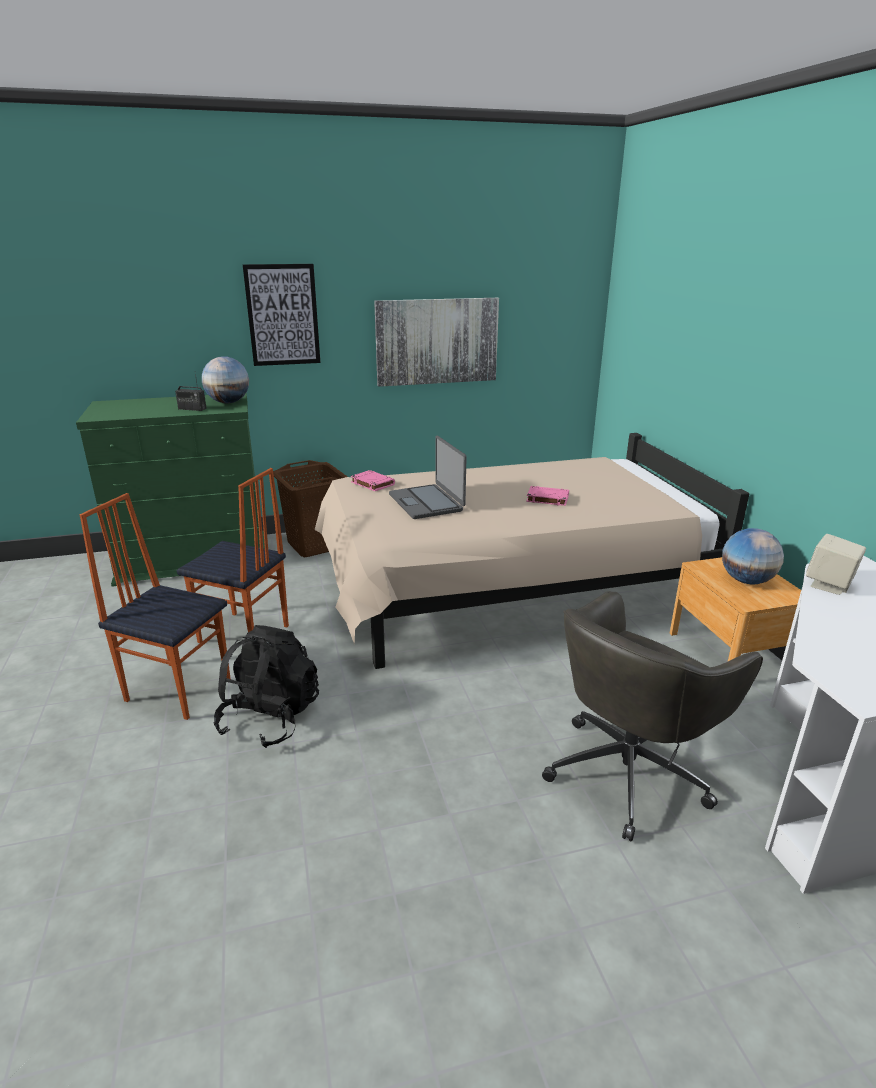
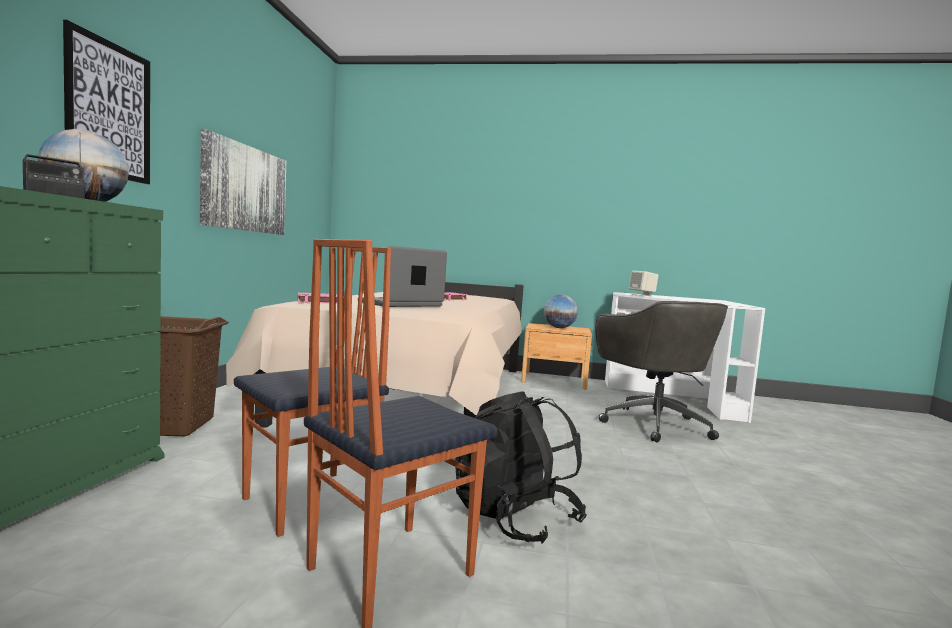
camera: 65 degrees left, 20 degrees down
laptop [389,435,467,519] -> laptop turned 135 degrees clockwise [362,246,447,307]

